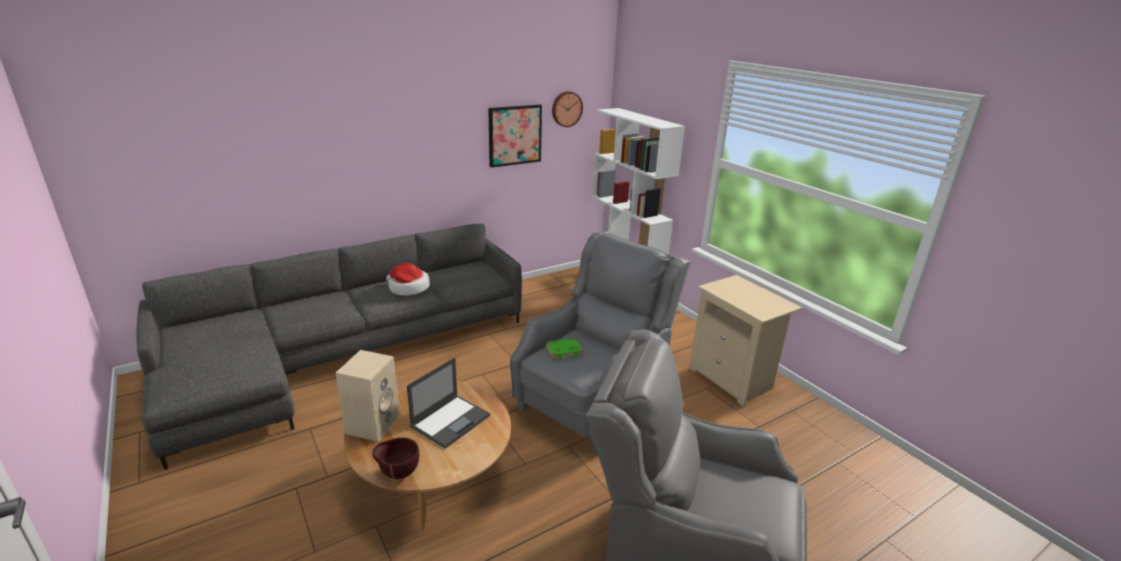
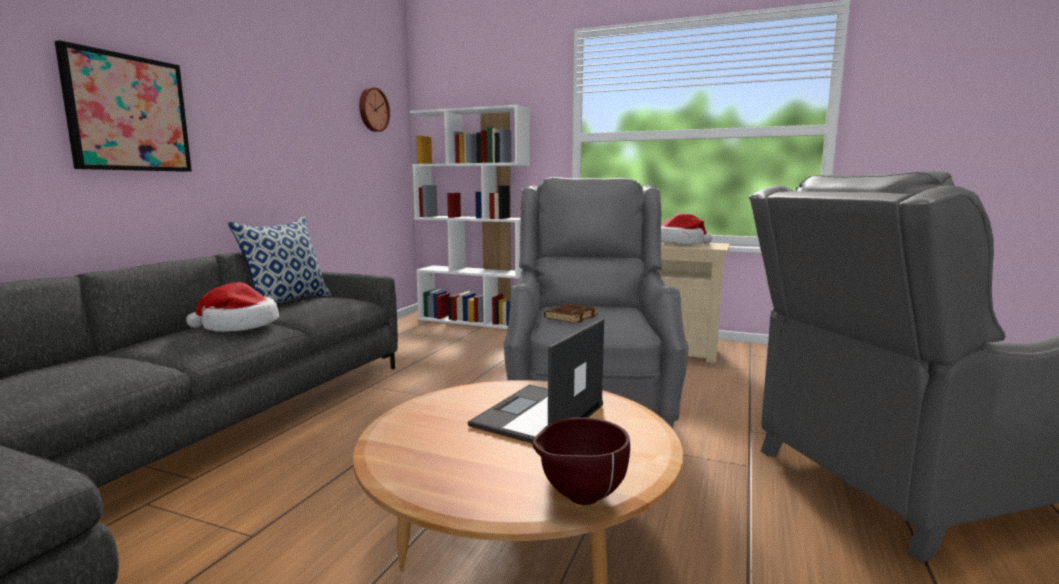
camera: 35 degrees left, 15 degrees down
beige speaker [336,350,400,442] -> none
laptop [407,358,490,449] -> laptop turned 150 degrees counterclockwise [468,319,604,444]
picture [488,105,542,168] -> picture moved to [55,40,192,172]
green book [546,338,583,359] -> brown book [544,304,598,324]
none -> pillow [228,216,332,304]
none -> hat [661,213,712,245]

